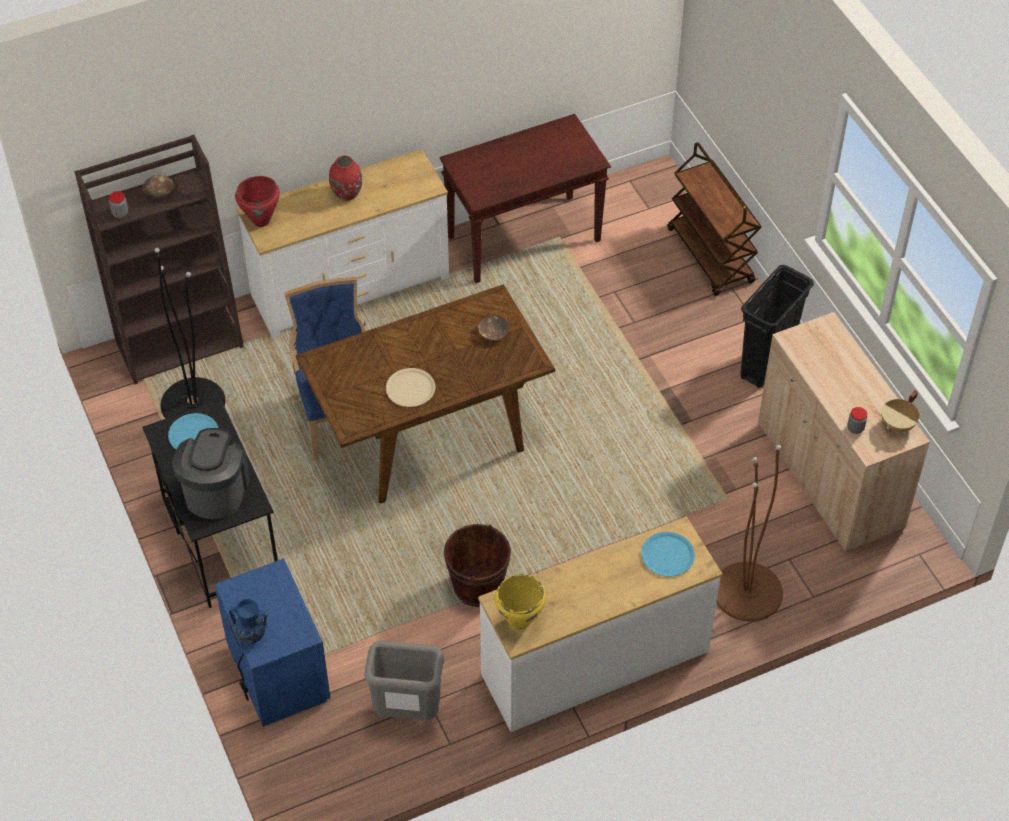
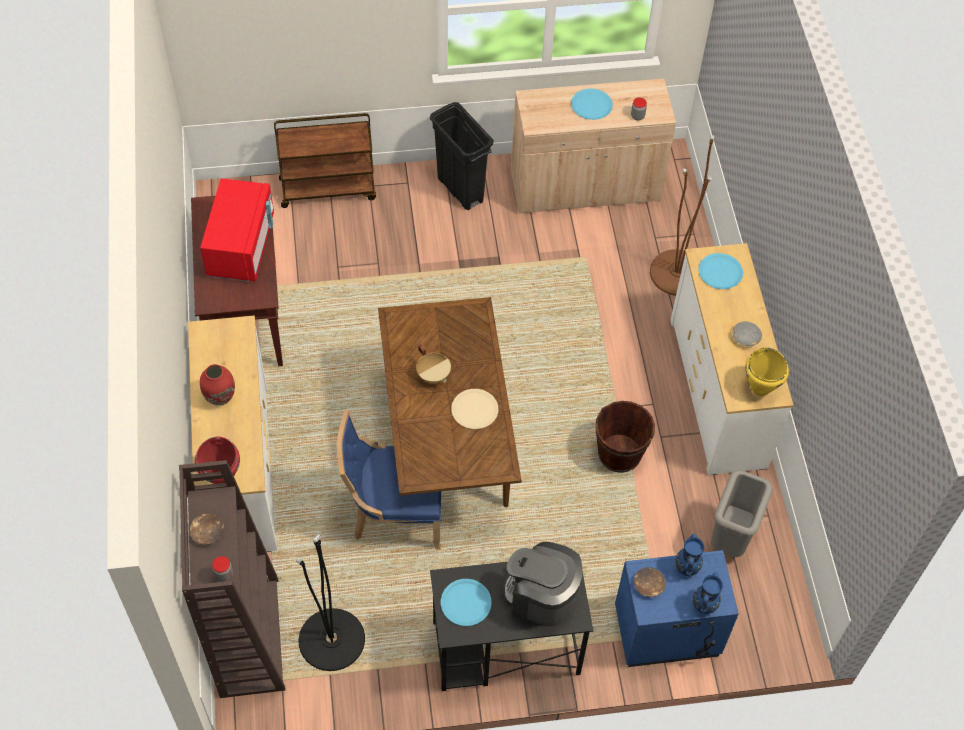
camera: 75 degrees left, 5 degrees up
brown bowl [478,316,509,340] -> brown bowl moved to [634,567,666,597]
beige cooking pot [881,390,919,432] -> beige cooking pot moved to [416,344,451,384]
none -> red microwave [200,179,274,281]
none -> blue plate [571,88,613,120]
none -> blue vase [675,534,704,576]
none -> grey bowl [732,321,762,346]

